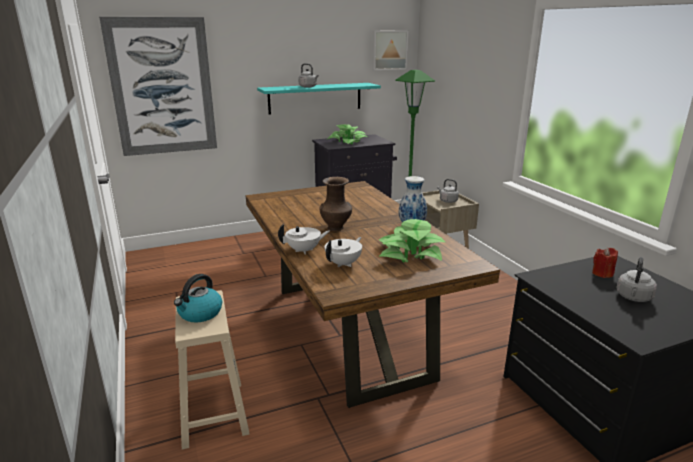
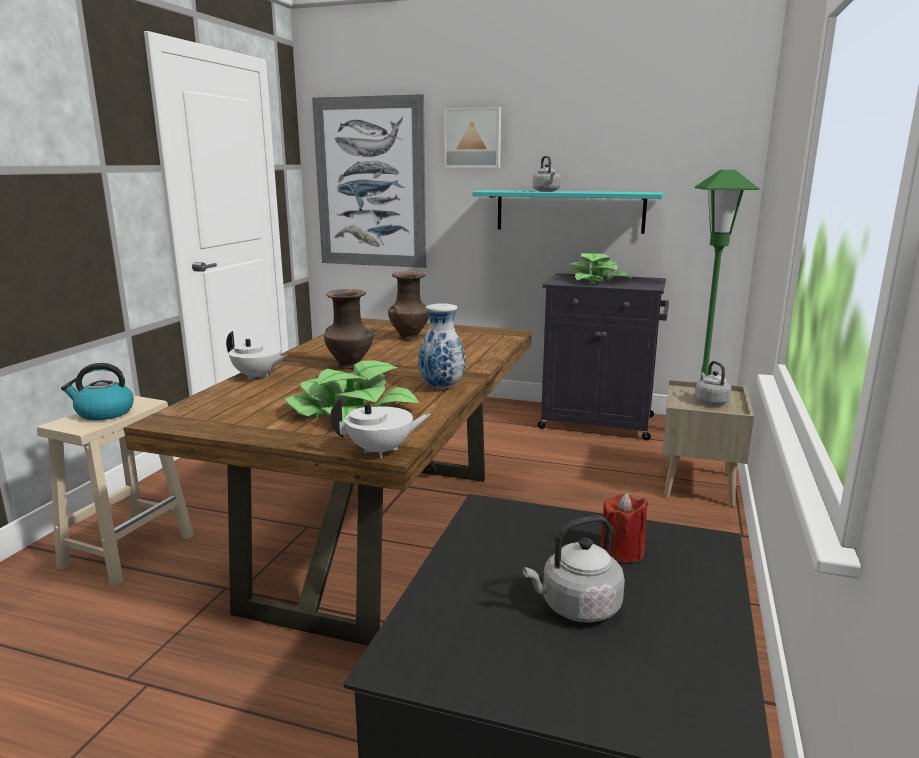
camera: 40 degrees right, 5 degrees down
white teapot [325,237,362,267] -> white teapot moved to [330,397,431,458]
picture [372,31,408,70] -> picture moved to [444,107,501,168]
none -> brown vase [388,271,429,340]

